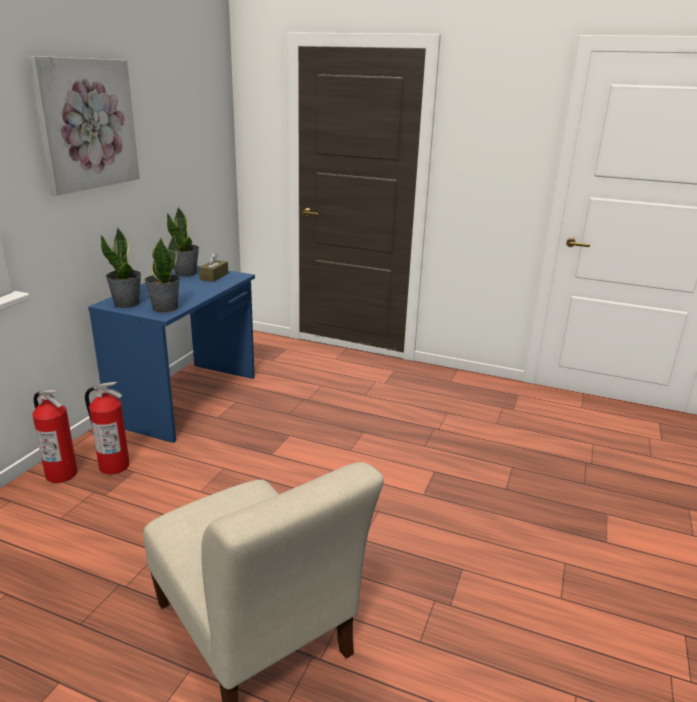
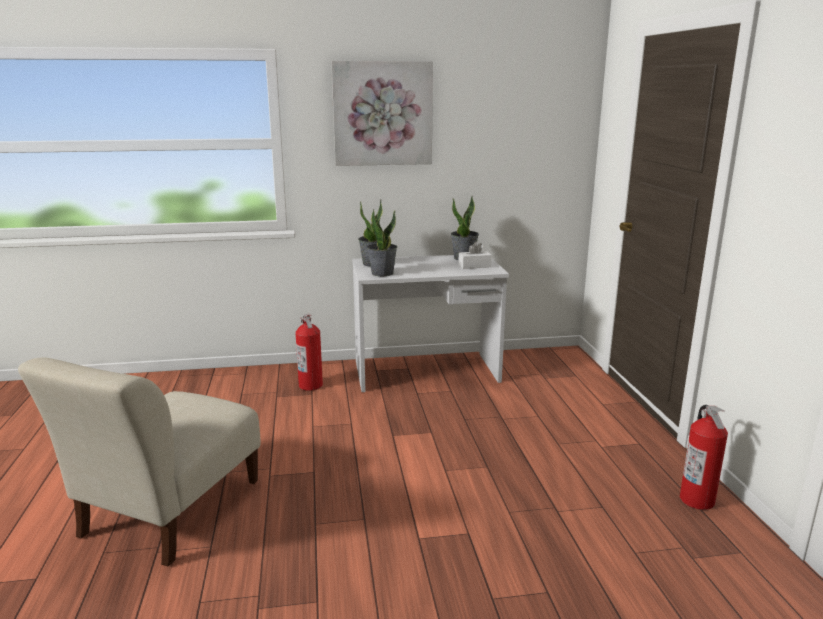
camera: 60 degrees right, 5 degrees down
fire extinguisher [32,390,78,483] -> fire extinguisher moved to [680,405,728,510]
blue desk [88,266,255,443] -> white desk [352,255,509,392]
brown tissue box [199,252,228,282] -> white tissue box [458,242,492,269]

